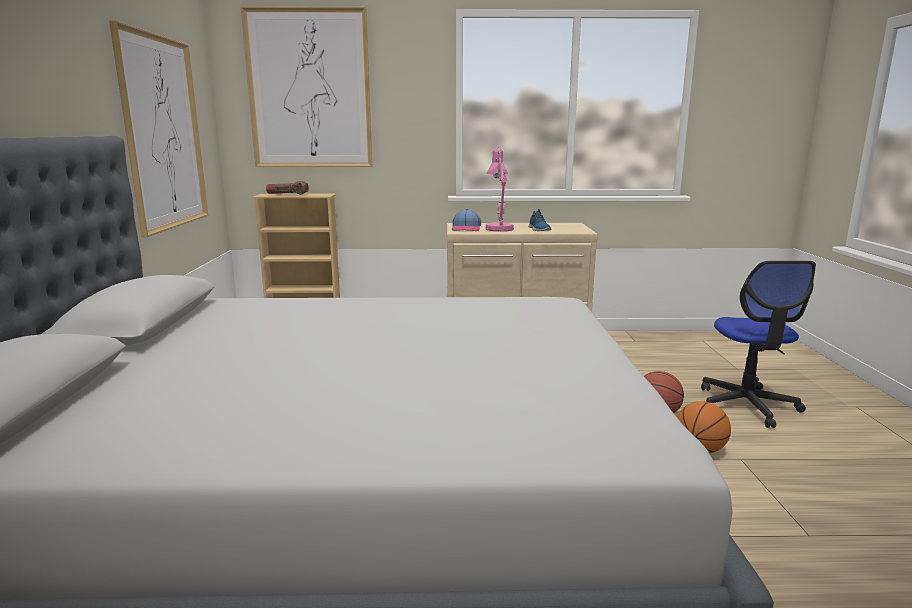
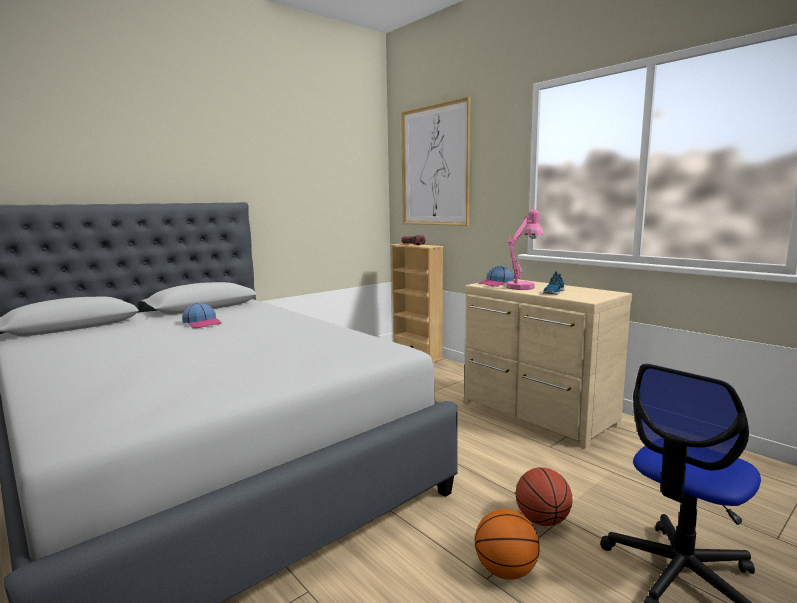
camera: 50 degrees right, 5 degrees down
picture [109,20,208,237] -> none
none -> cap [182,302,222,328]

